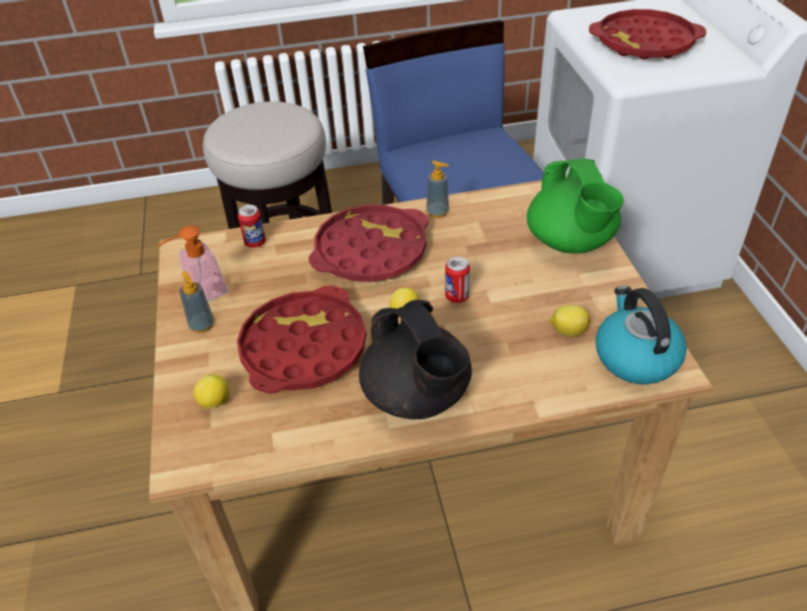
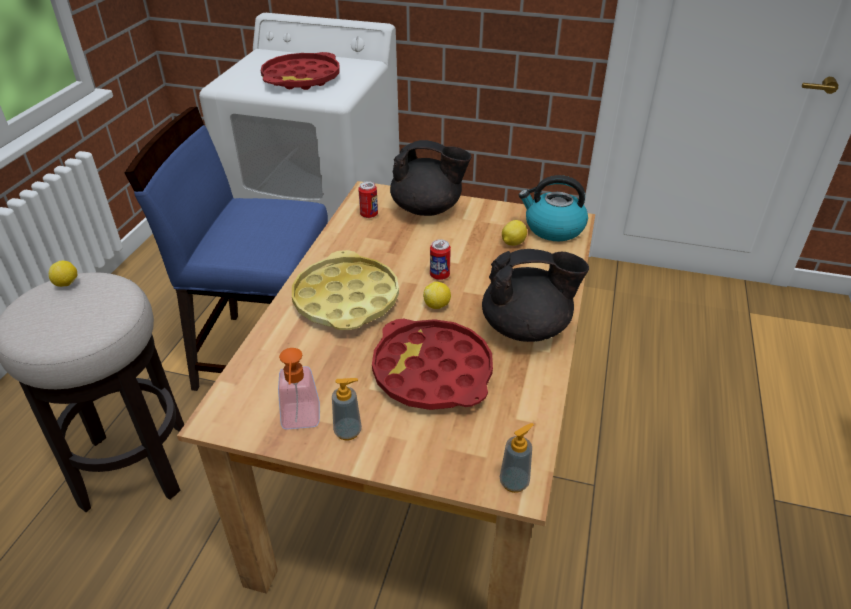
camera: 65 degrees left, 5 degrees down
lemon [194,374,229,409] -> lemon moved to [49,261,78,287]
can [238,205,266,248] -> can moved to [358,181,378,218]
red tray [309,205,428,282] -> yellow tray [292,250,399,330]
soap dispenser [426,161,449,218] -> soap dispenser moved to [500,423,534,493]
green teapot [527,159,624,253] -> black teapot [390,140,471,216]

